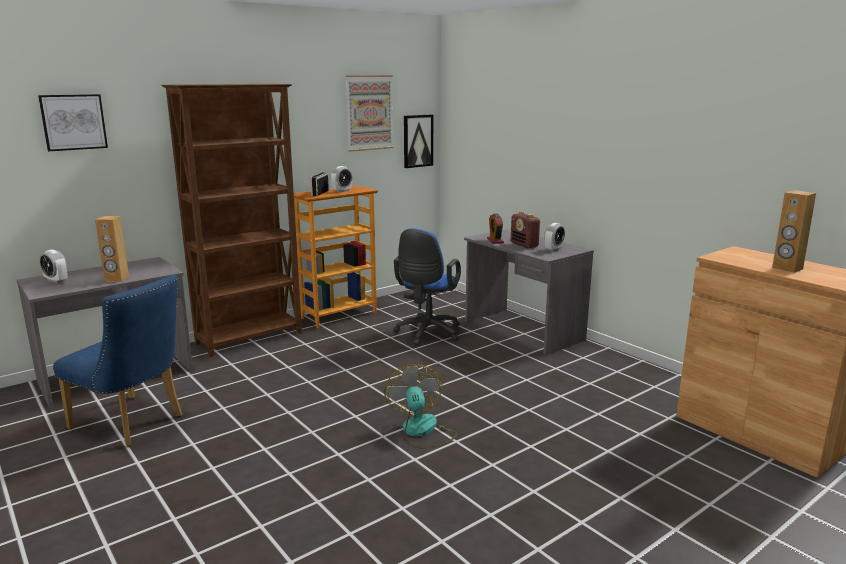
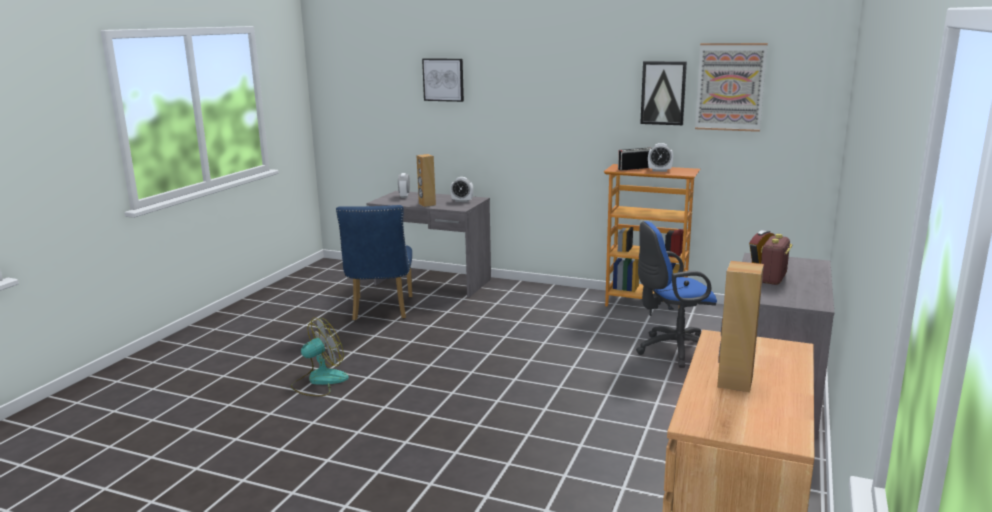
camera: 60 degrees right, 0 degrees up
brown bookcase [161,84,302,357] -> none
fan [384,364,457,448] -> fan moved to [291,318,349,396]
picture [404,114,433,168] -> picture moved to [640,61,687,125]
alarm clock [544,223,565,252] -> alarm clock moved to [450,177,473,202]

